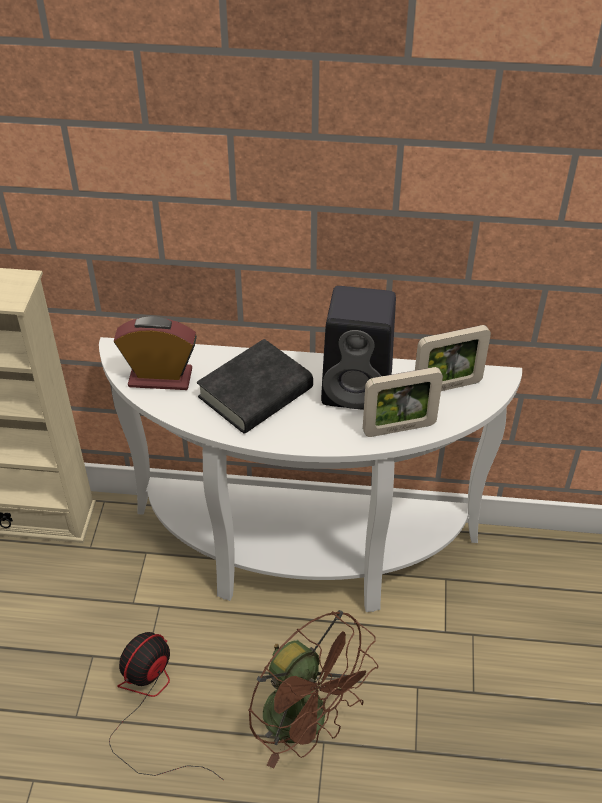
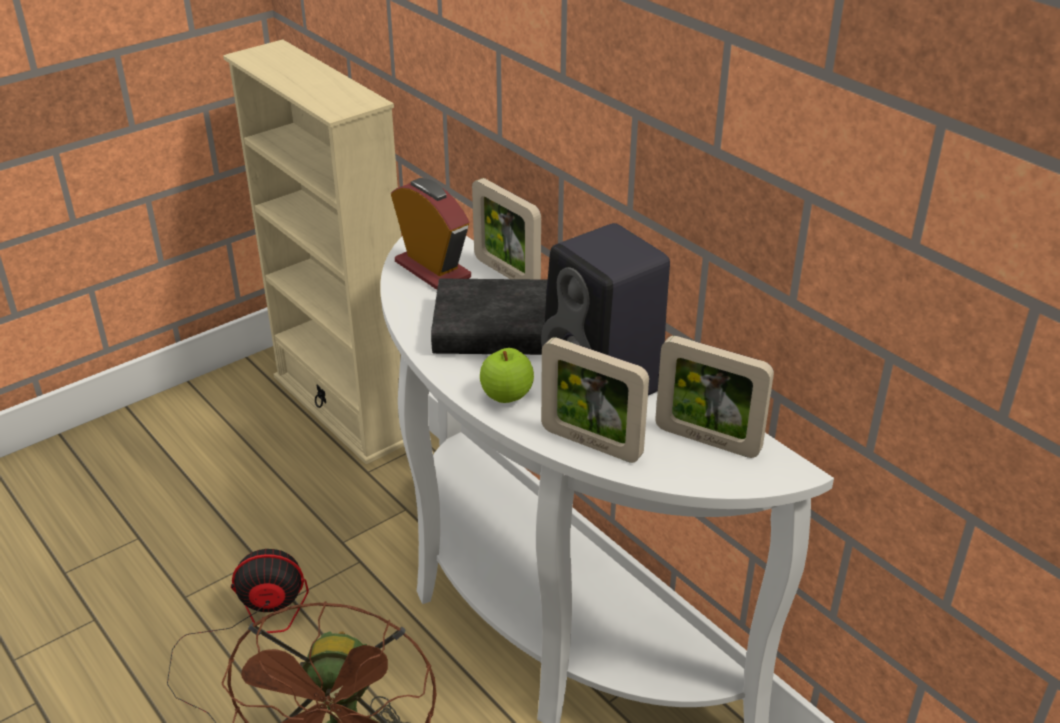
camera: 45 degrees right, 10 degrees down
none -> picture frame [472,178,541,279]
none -> apple [480,348,534,403]

